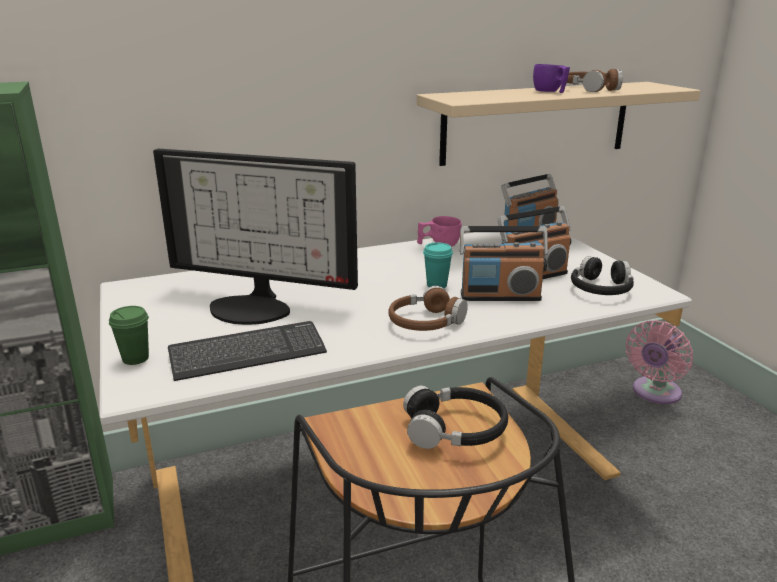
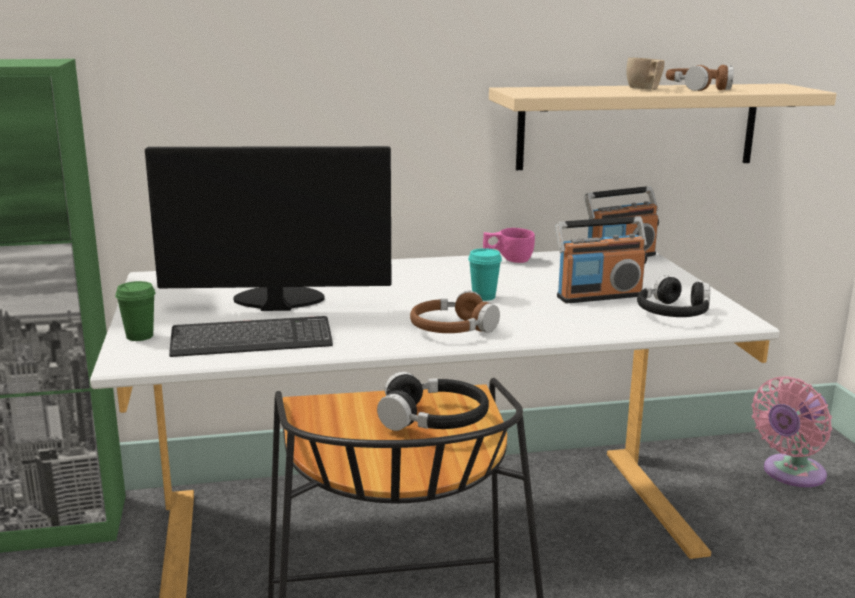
camera: 10 degrees right, 5 degrees down
monitor [153,149,358,325] -> monitor turned 150 degrees clockwise [145,146,391,311]
radio [459,226,548,301] -> none
purple cup [533,64,570,93] -> beige cup [626,58,665,90]

